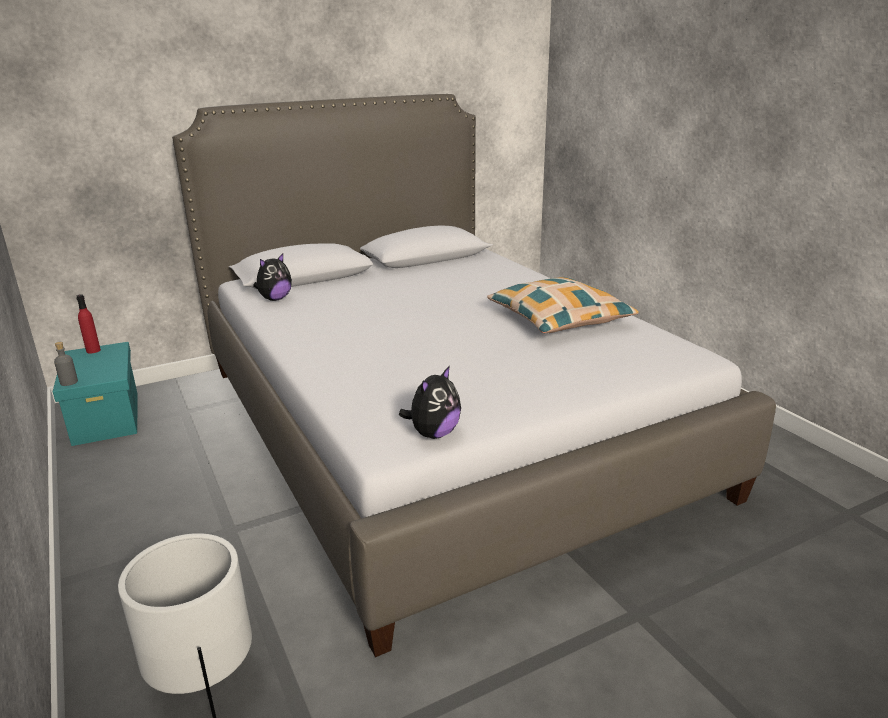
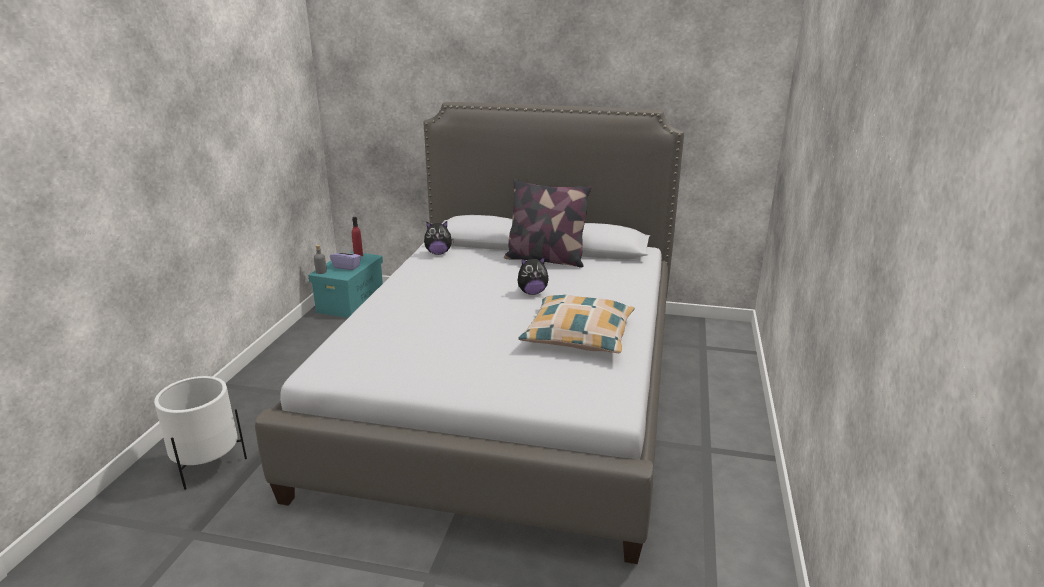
camera: 40 degrees right, 0 degrees up
plush toy [399,365,461,439] -> plush toy moved to [518,256,549,295]
none -> purple tissue box [330,246,361,270]
none -> pillow [504,179,592,267]

